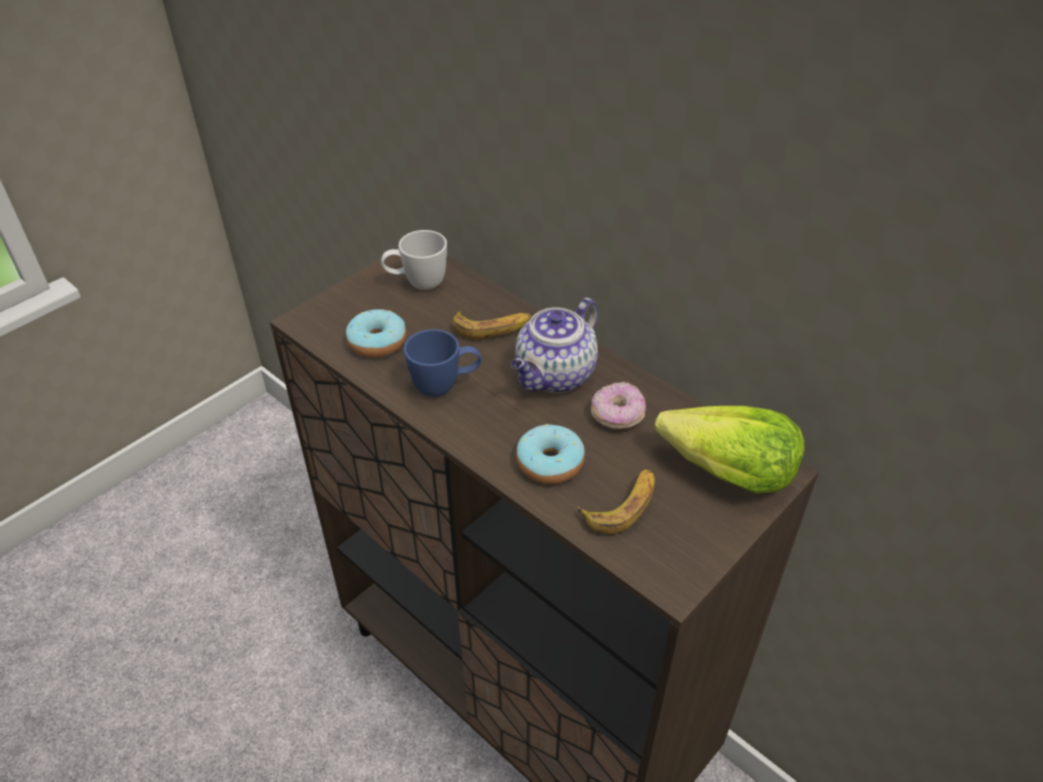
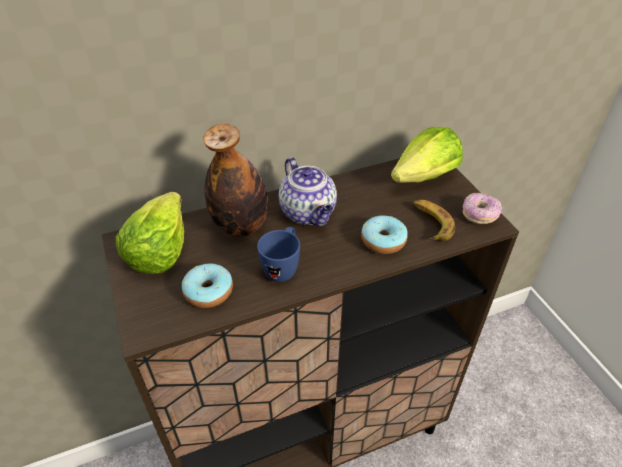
camera: 65 degrees left, 0 degrees up
white mug [381,230,447,290] -> lettuce [116,192,184,274]
banana [452,310,532,339] -> bottle [203,124,268,237]
donut [591,382,646,429] -> donut moved to [463,193,502,224]

